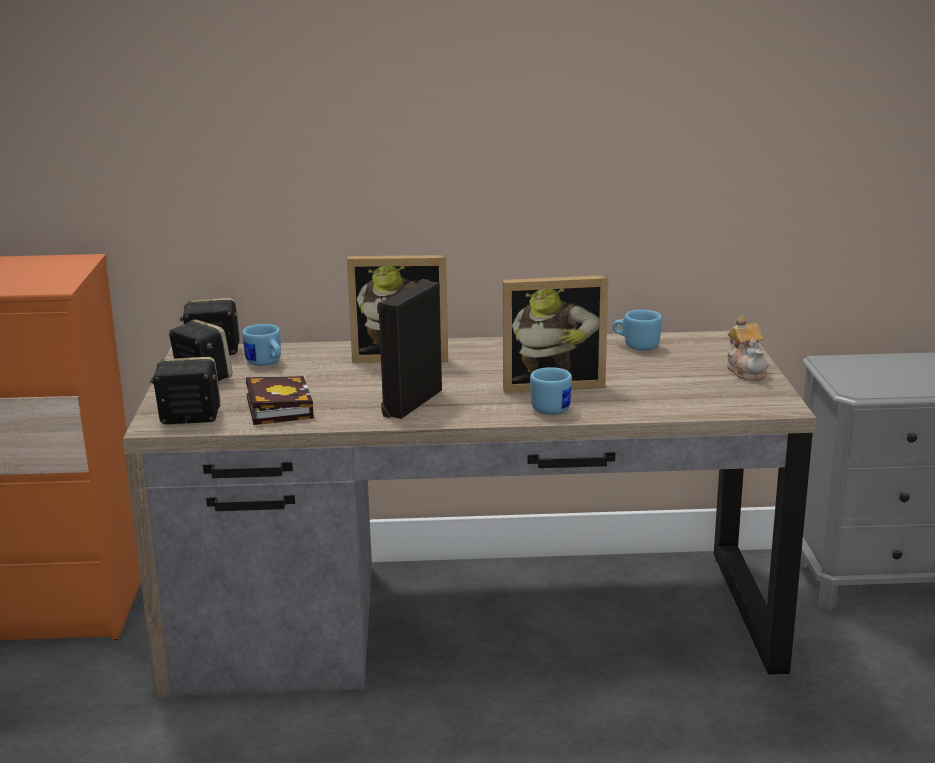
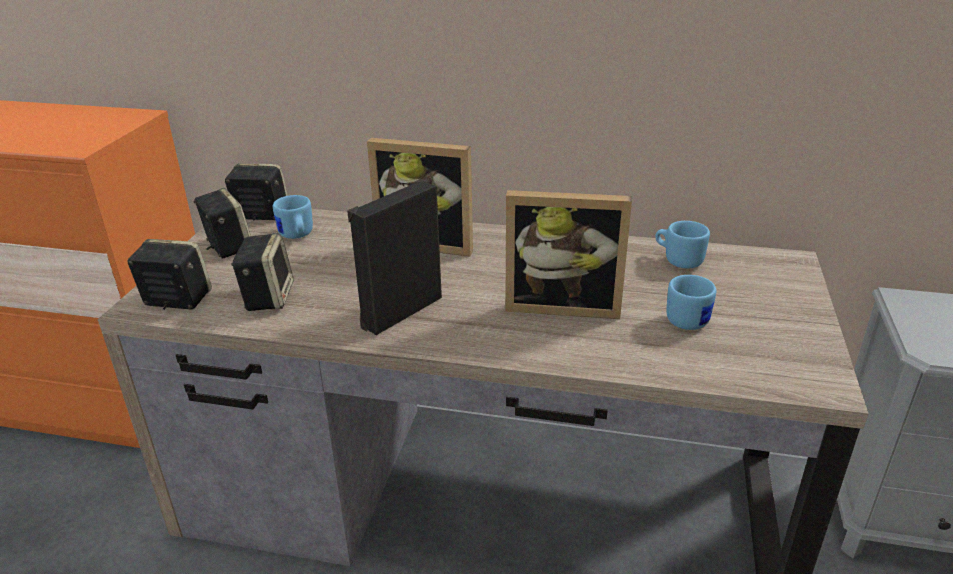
camera: 15 degrees right, 10 degrees up
book [246,376,314,425] -> speaker [231,233,294,311]
blue mug [530,367,572,415] -> blue mug moved to [666,275,716,330]
teapot [727,316,769,381] -> none

